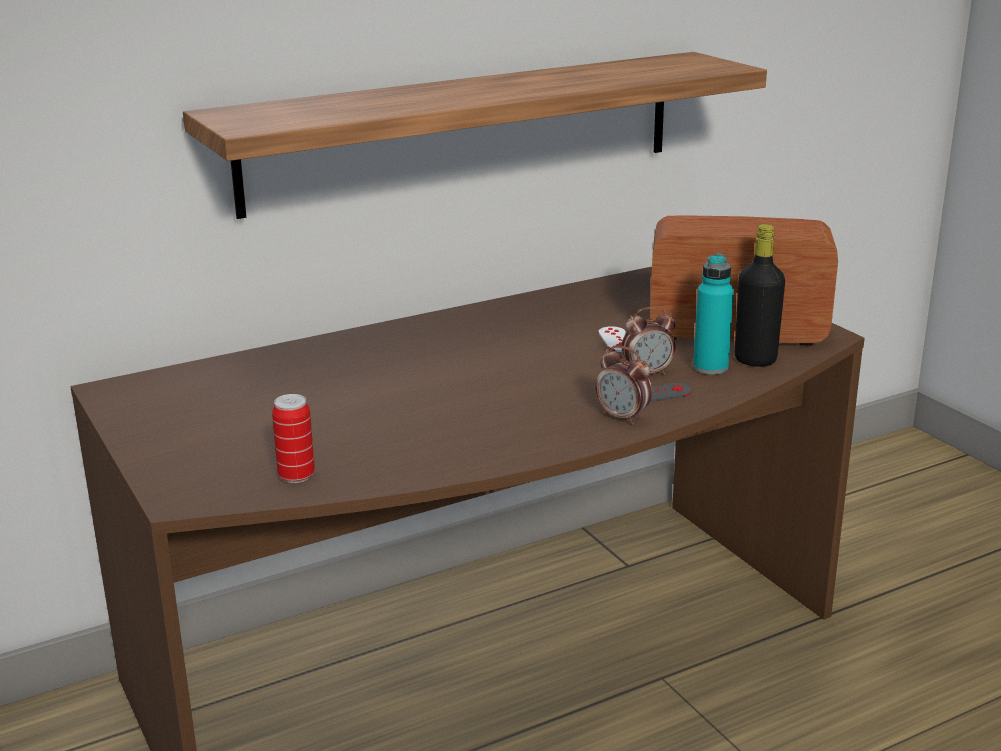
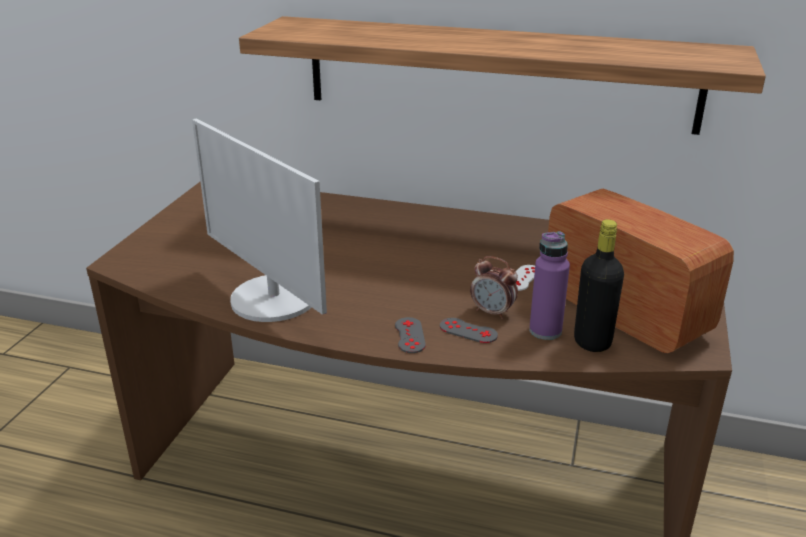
camera: 45 degrees right, 5 degrees up
can [272,394,315,483] -> none
alarm clock [596,345,652,425] -> grey game controller [395,317,426,353]
turquoise bottle [693,253,734,375] -> purple bottle [529,231,570,340]
none -> monitor [192,119,327,322]

